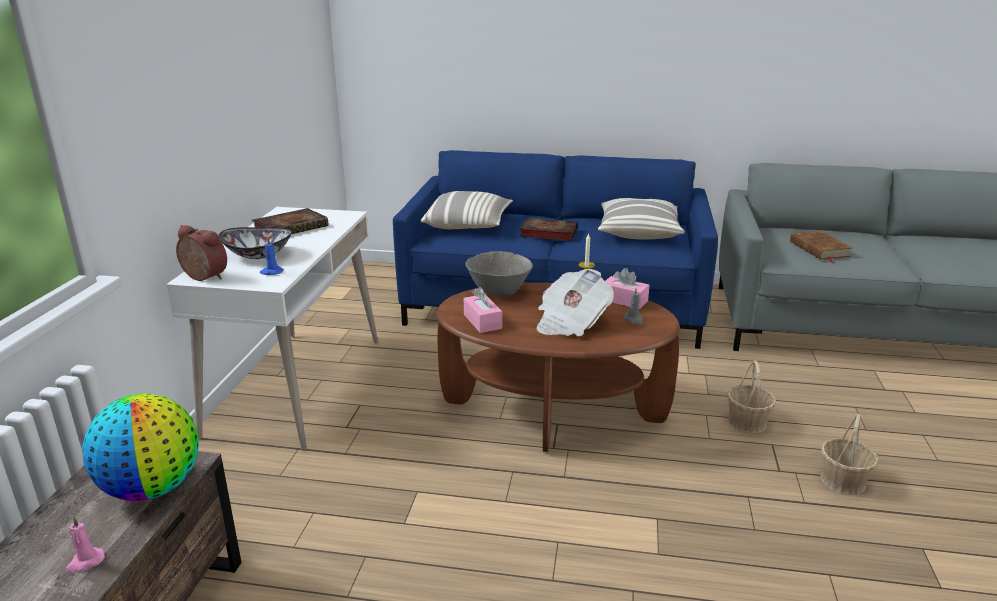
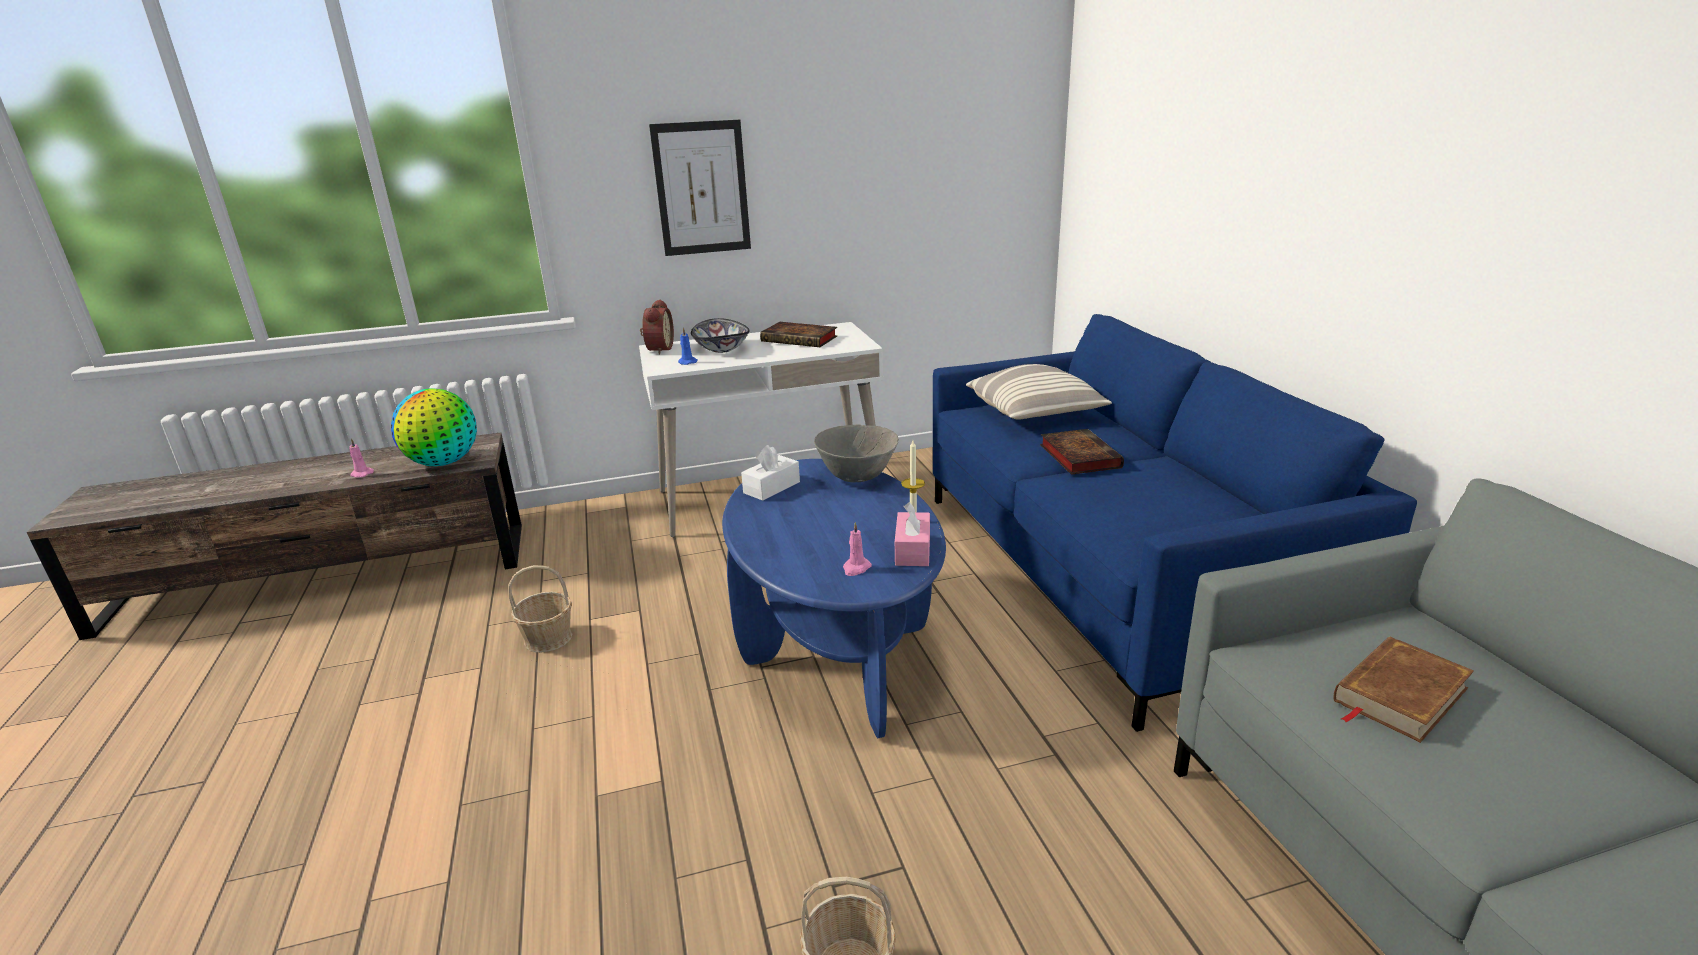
camera: 65 degrees right, 0 degrees up
brown coffee table [436,283,680,452] -> blue coffee table [722,459,946,738]
pink tissue box [464,287,502,333] -> white tissue box [741,445,800,501]
newspaper [536,269,614,336] -> none
pillow [598,198,685,240] -> none
grey candle [623,288,643,325] -> pink candle [843,522,872,576]
basket [727,361,776,433] -> basket moved to [509,565,572,653]
none -> picture [649,120,751,256]

